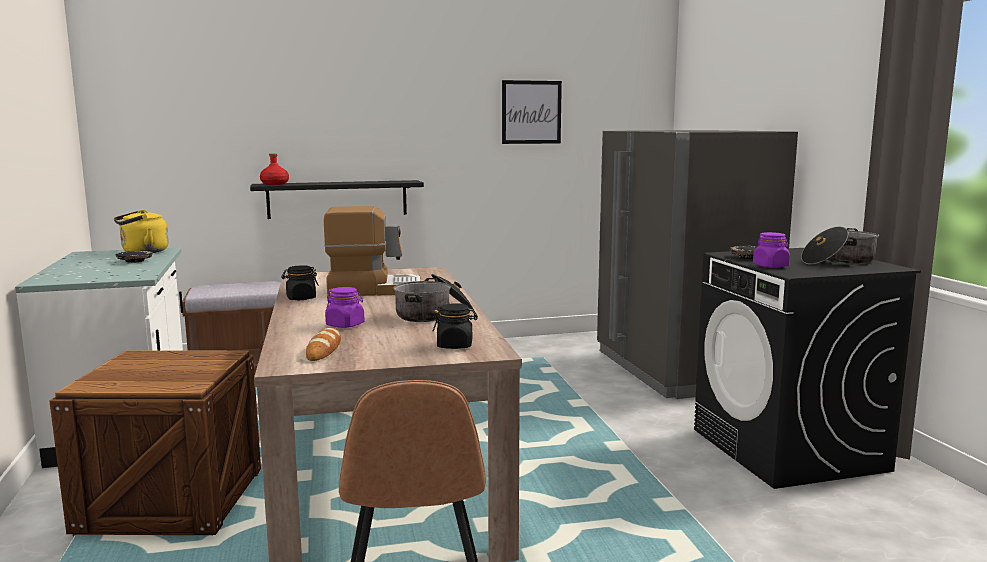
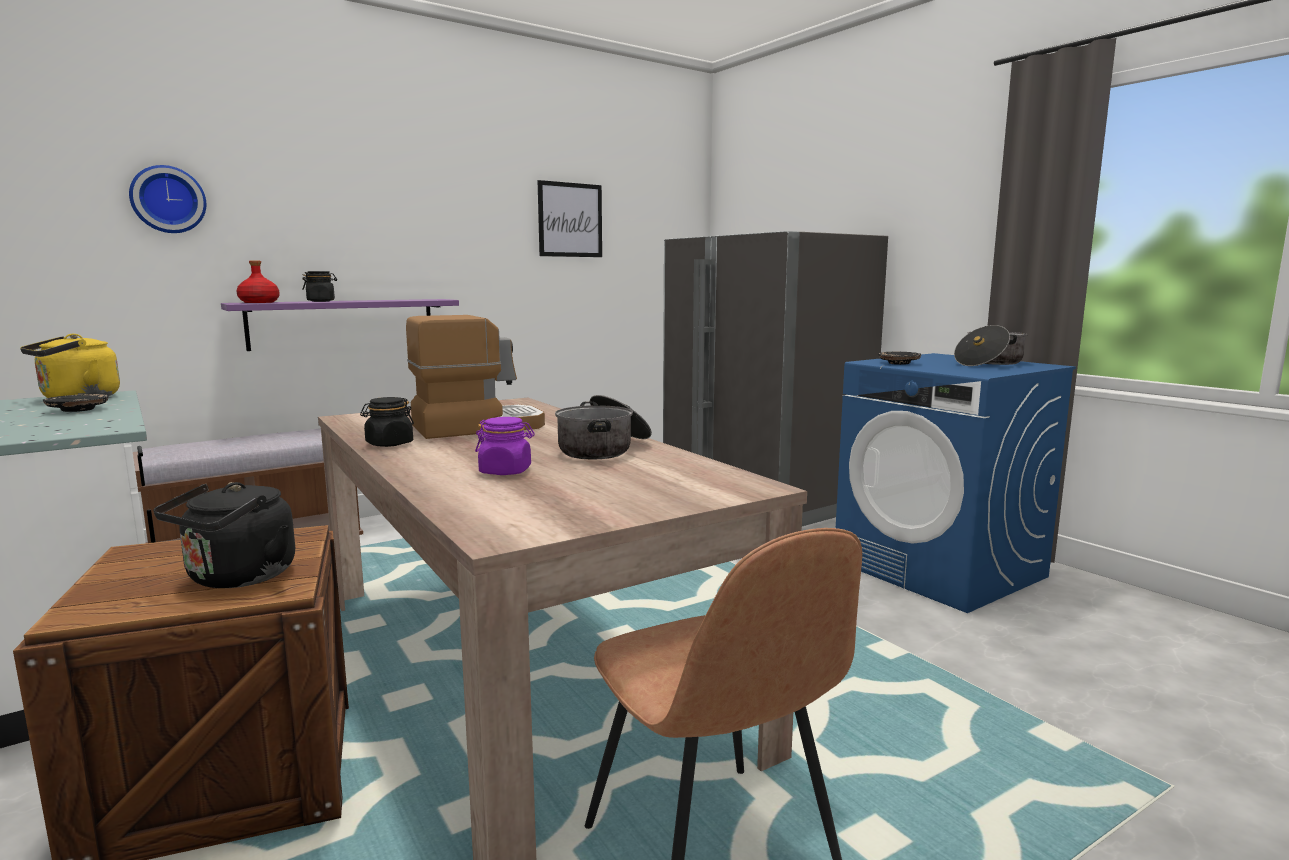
camera: 20 degrees left, 0 degrees up
black shelf [250,180,424,219] -> purple shelf [221,299,459,351]
bread [306,328,341,361] -> none
black jar [433,303,478,349] -> black jar moved to [302,271,337,302]
black washing machine [694,248,921,489] -> blue washing machine [836,353,1076,613]
purple jar [753,232,790,268] -> none
none -> wall clock [129,165,206,233]
none -> black kettle [153,482,295,588]

